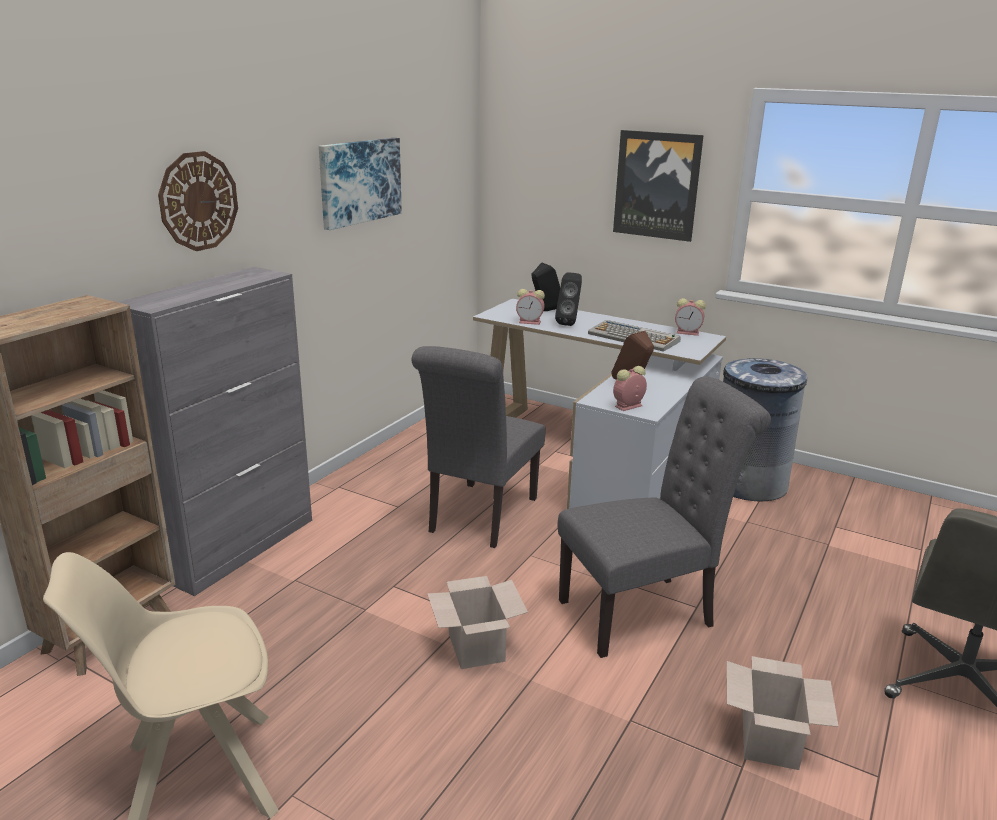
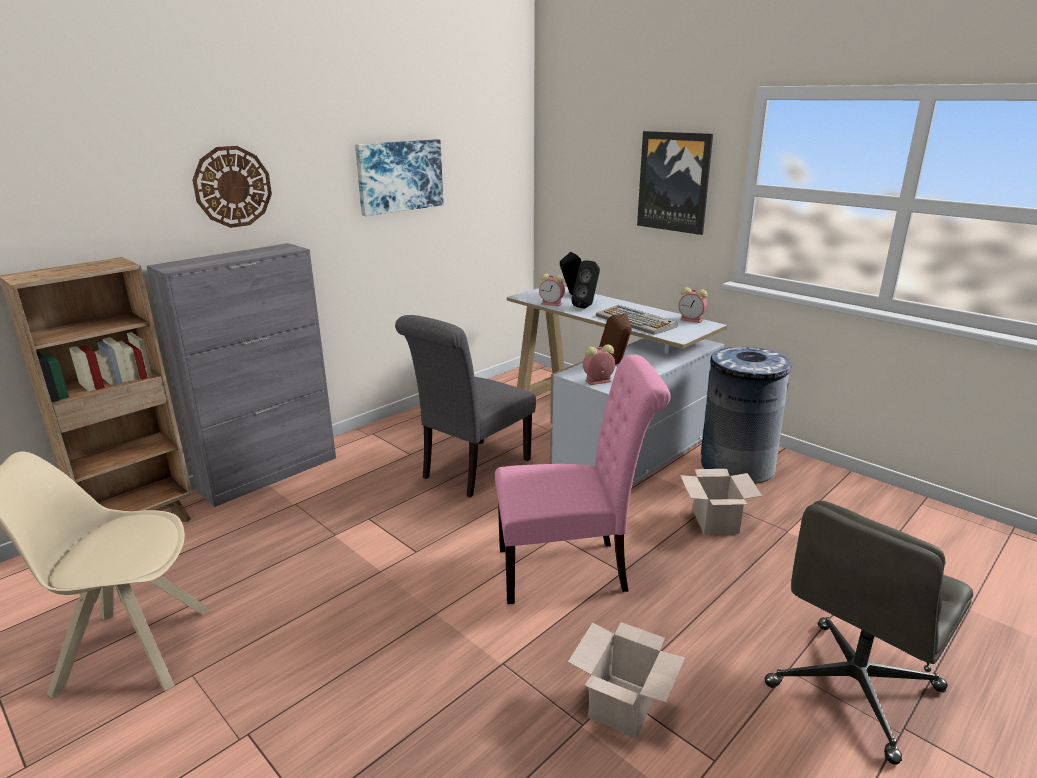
camera: 15 degrees right, 0 degrees up
cardboard box [427,576,528,669] -> cardboard box moved to [680,469,762,535]
grey chair [558,376,771,658] -> pink chair [495,354,671,604]

